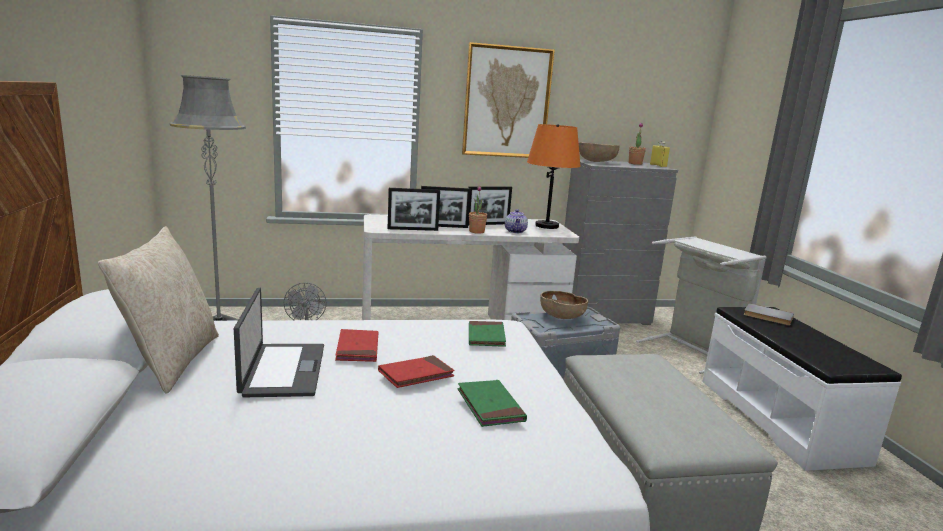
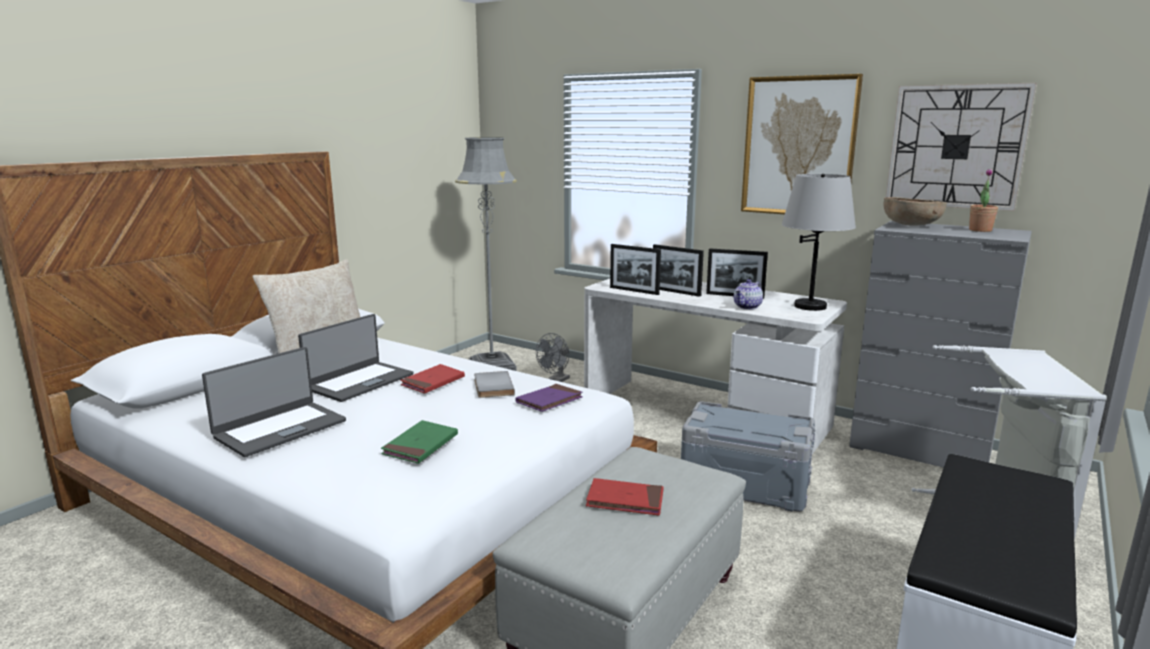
camera: 45 degrees right, 0 degrees up
red book [378,355,455,388] -> red book moved to [586,478,664,516]
potted plant [469,186,487,234] -> none
green book [469,321,506,347] -> purple book [516,384,583,412]
orange table lamp [527,124,581,229] -> grey table lamp [782,174,856,311]
brown bowl [540,291,588,319] -> none
yellow bottle [650,141,670,167] -> none
grey book [744,303,794,326] -> grey book moved to [474,371,515,398]
none -> laptop [202,347,346,457]
none -> wall clock [886,83,1037,211]

